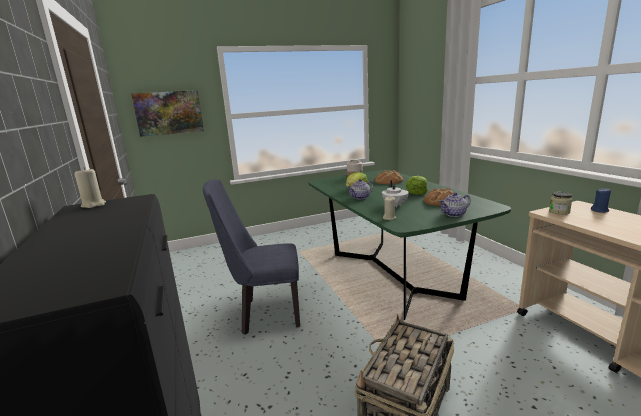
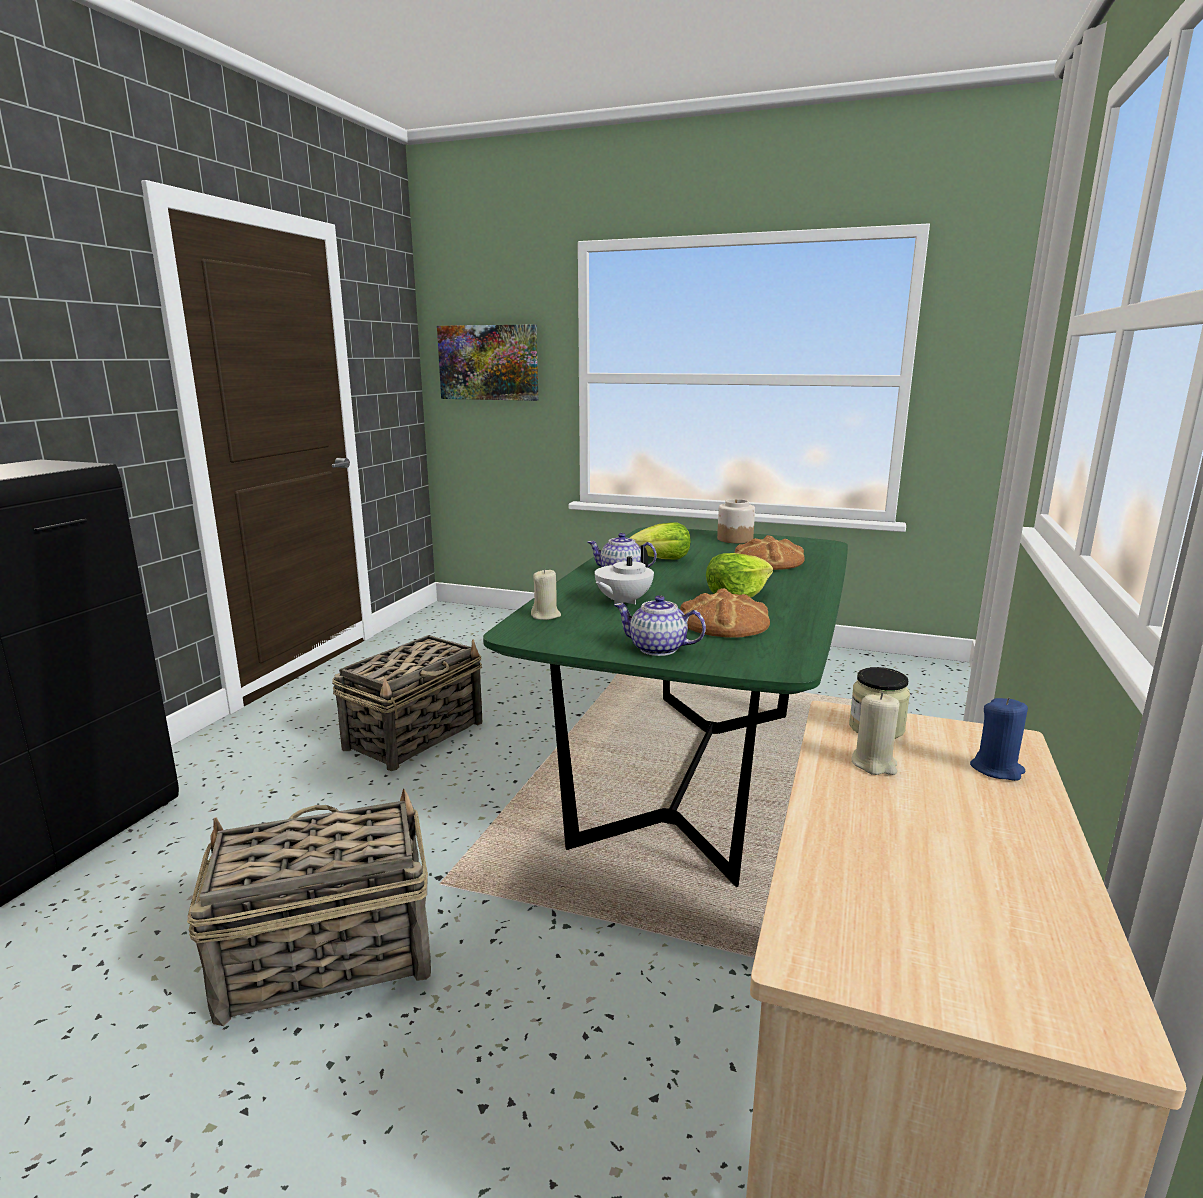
camera: 40 degrees right, 0 degrees up
beige candle [75,167,106,208] -> beige candle moved to [852,692,900,775]
blue chair [203,179,300,335] -> basket [332,635,482,771]

